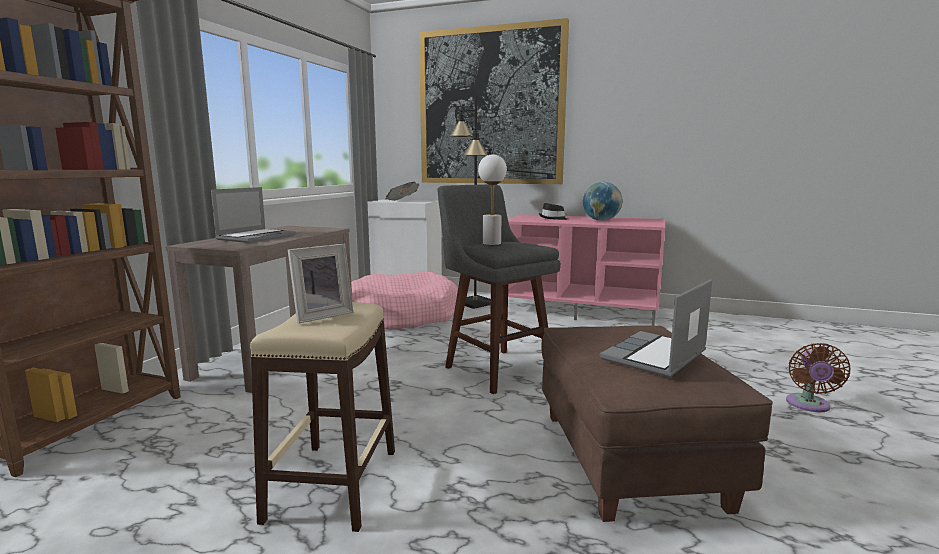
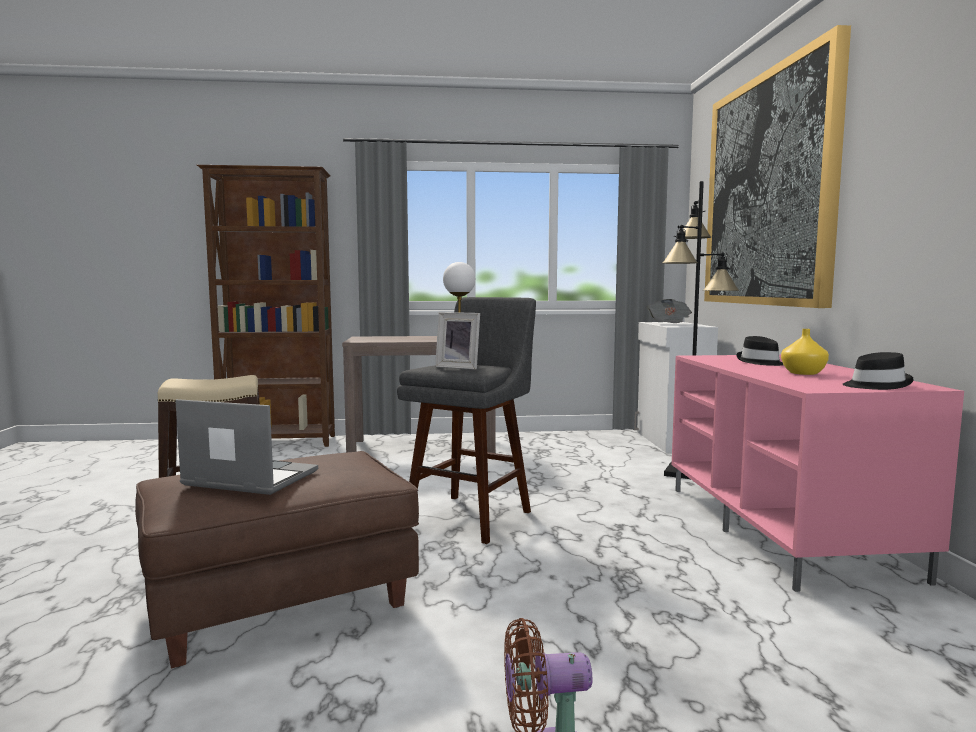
camera: 65 degrees right, 5 degrees down
laptop [211,187,296,243] -> none
picture frame [288,244,353,324] -> picture frame moved to [435,312,480,370]
pink dog bed [351,271,458,330] -> none
globe [583,182,623,221] -> yellow vase [781,329,829,375]
none -> black hat [843,352,914,390]

